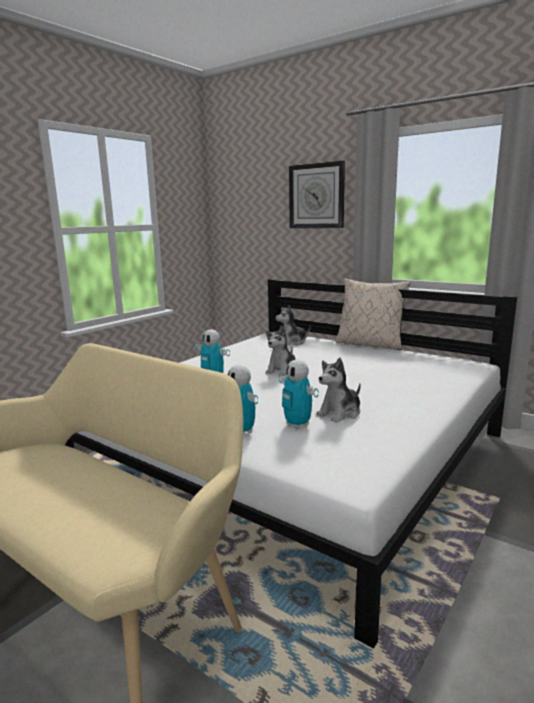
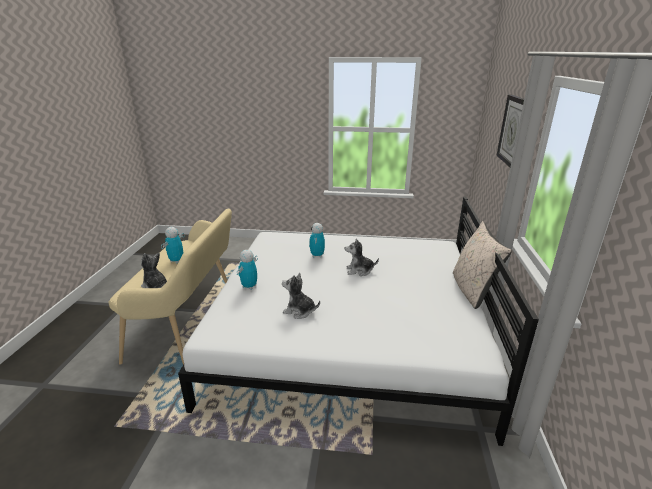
camera: 60 degrees right, 10 degrees up
plush toy [275,305,311,345] -> plush toy moved to [141,253,167,288]
toy robot [279,360,319,429] -> toy robot moved to [161,227,185,263]

